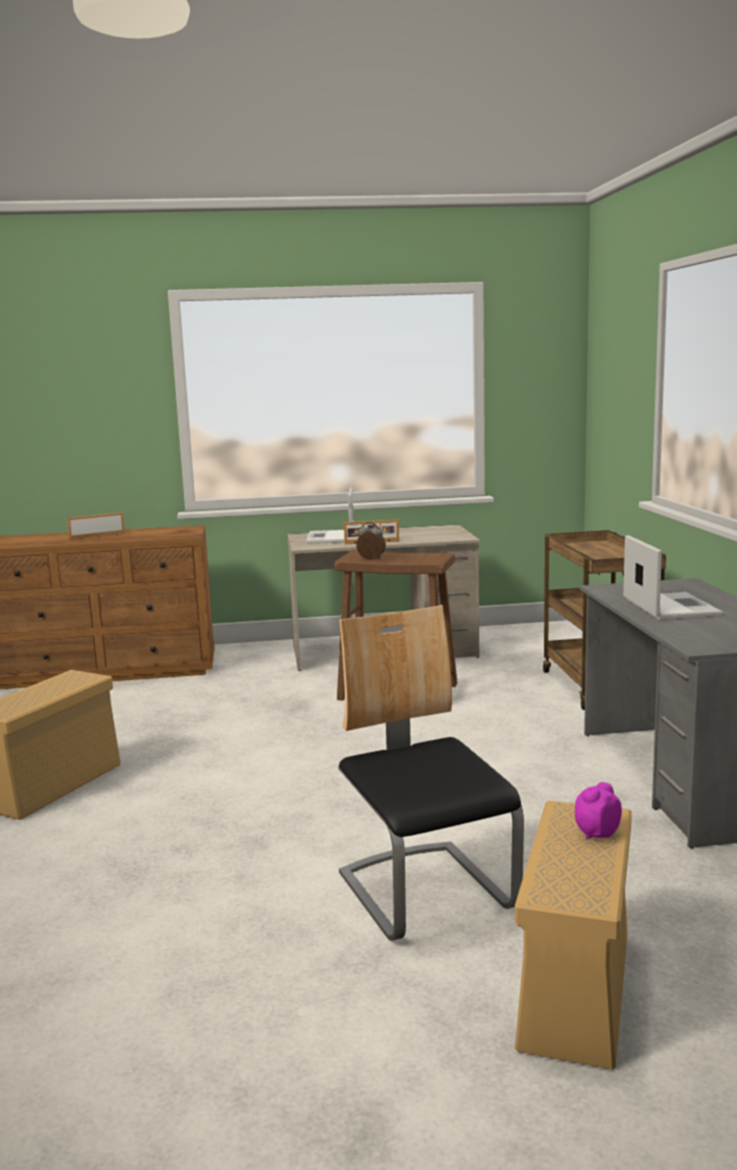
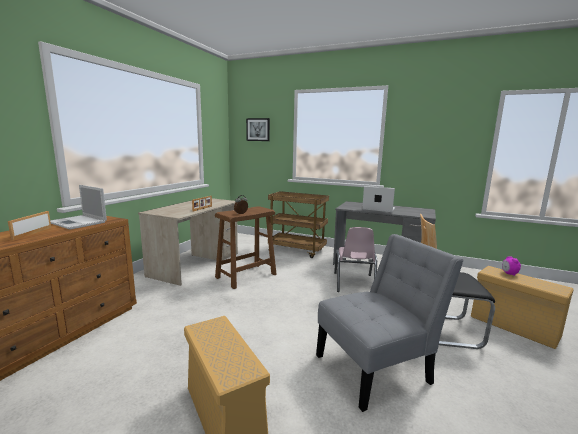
camera: 60 degrees left, 0 degrees up
laptop [305,488,354,544] -> laptop moved to [50,185,107,230]
none -> picture [246,118,270,141]
none -> grey chair [316,234,464,412]
none -> pink chair [334,227,377,292]

